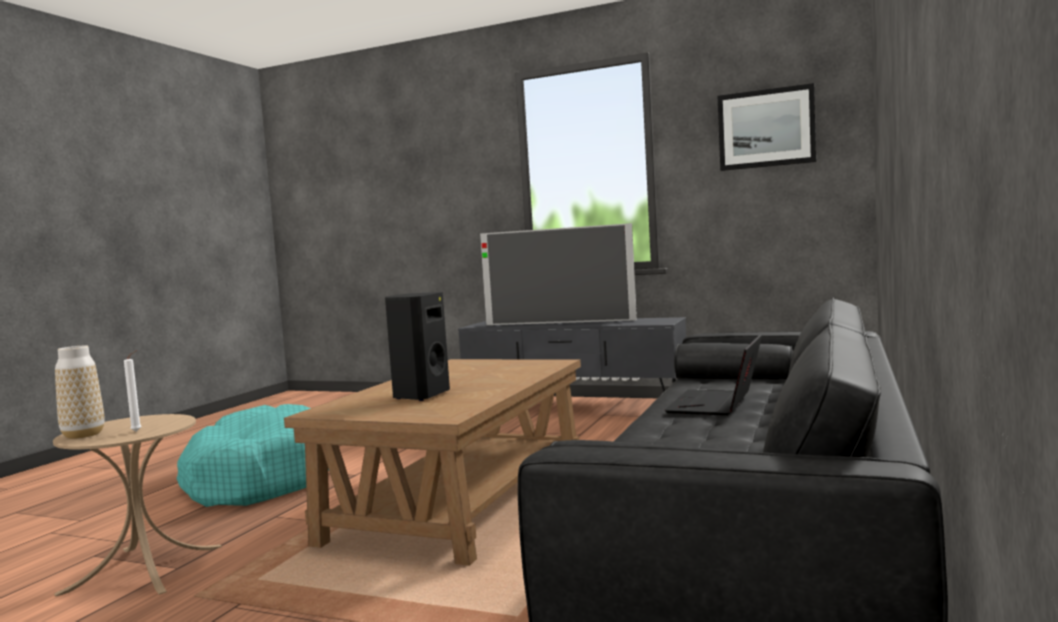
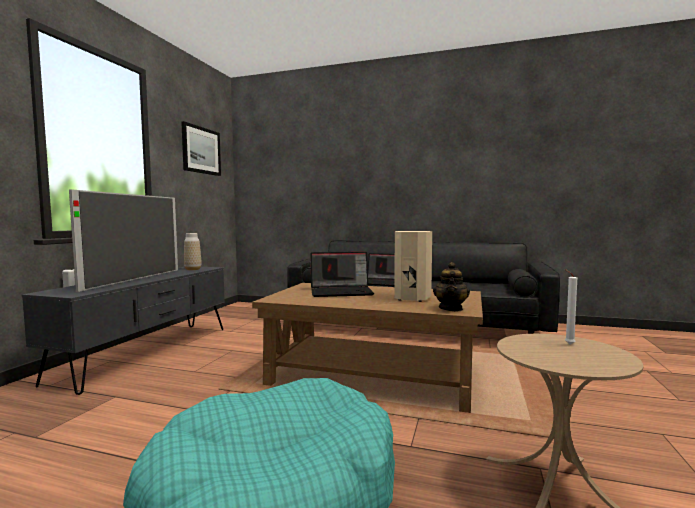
camera: 95 degrees left, 0 degrees up
vase [55,345,105,439] -> vase moved to [184,233,201,270]
black speaker [385,292,450,401] -> beige speaker [394,231,432,302]
none -> laptop [310,252,374,297]
none -> teapot [433,262,470,311]

